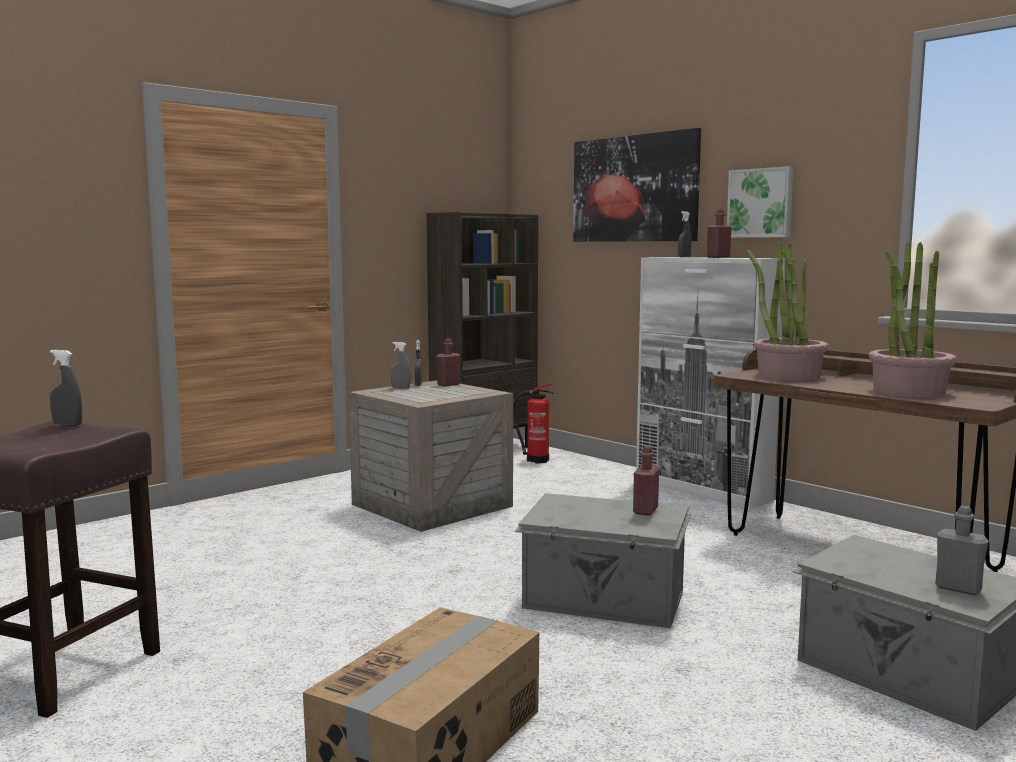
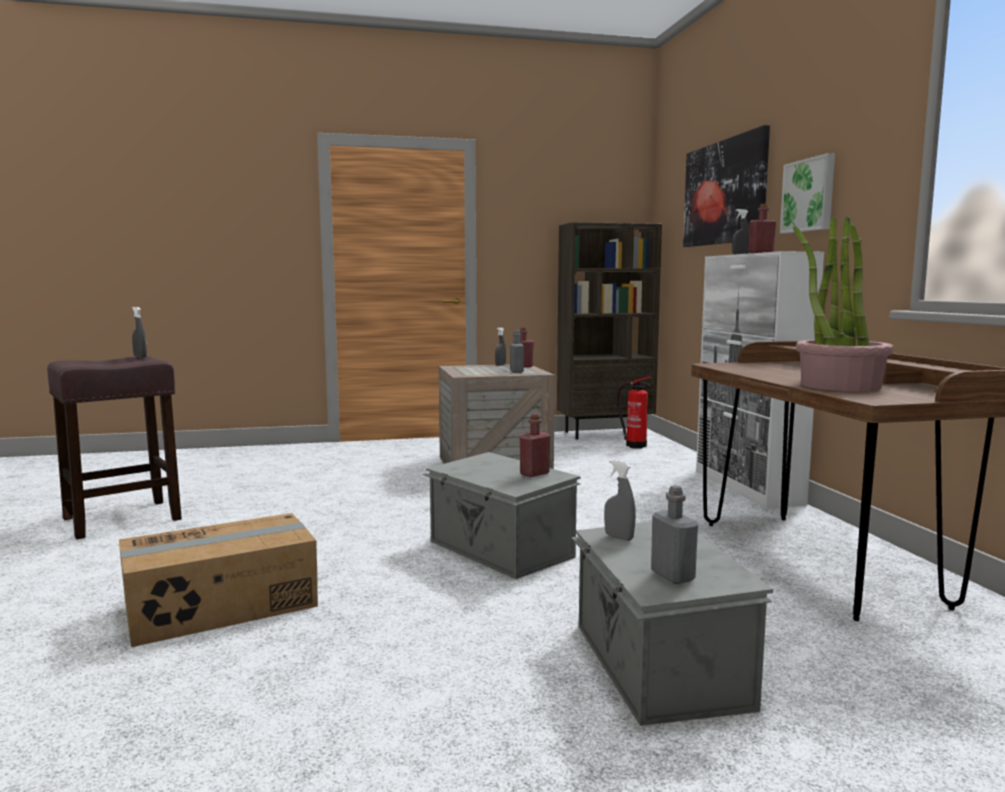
camera: 30 degrees right, 0 degrees up
grey spray bottle [391,342,411,389] -> grey spray bottle moved to [604,460,636,541]
potted plant [746,242,828,381] -> none
none -> grey bottle [510,330,524,373]

